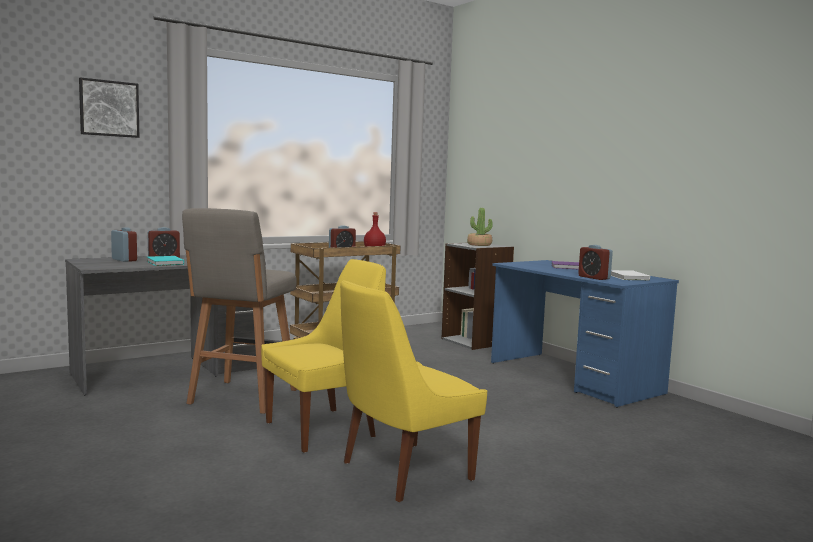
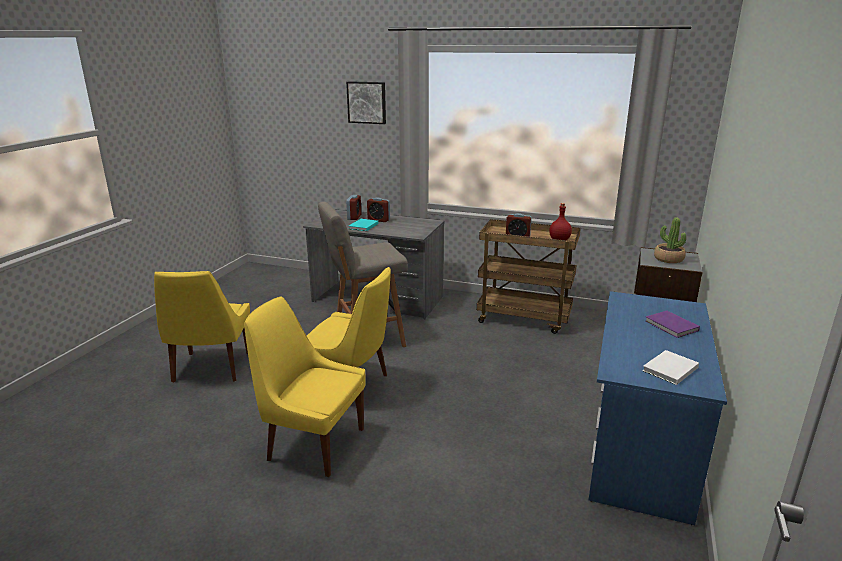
camera: 55 degrees right, 15 degrees up
alarm clock [578,245,613,280] -> none
none -> yellow chair [154,271,250,382]

